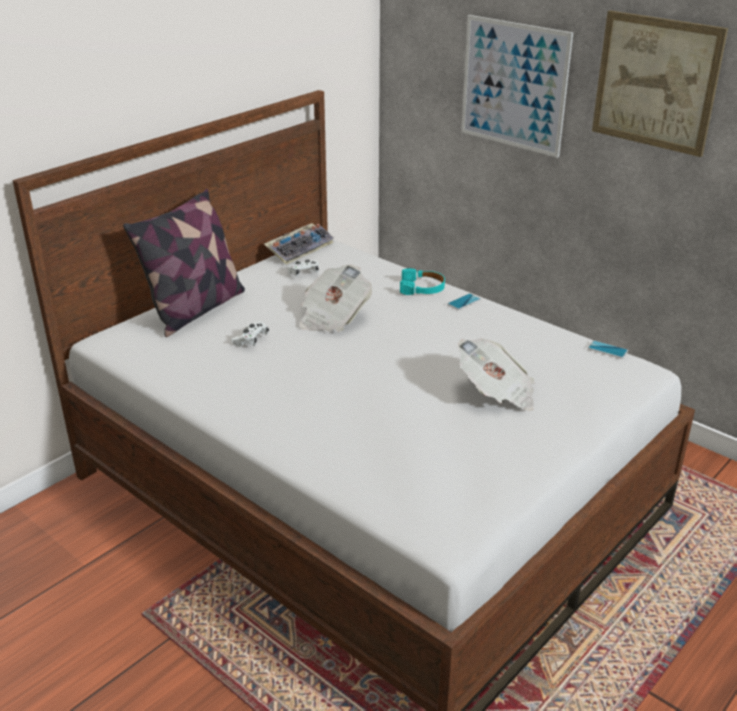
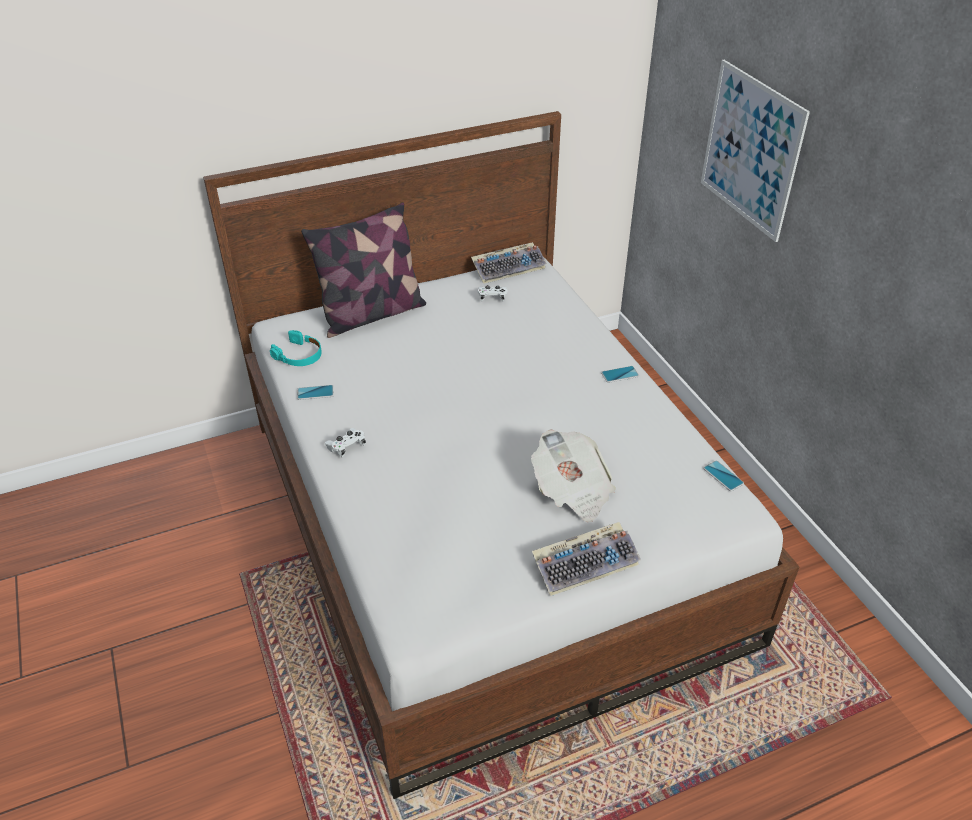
camera: 25 degrees right, 10 degrees up
white game controller [231,322,269,346] -> white game controller moved to [325,428,366,457]
newspaper [300,265,372,332] -> none
turquoise headphones [400,268,445,295] -> turquoise headphones moved to [270,330,322,366]
picture [592,11,728,157] -> none
none -> phone [297,385,334,400]
none -> keyboard [532,522,641,596]

